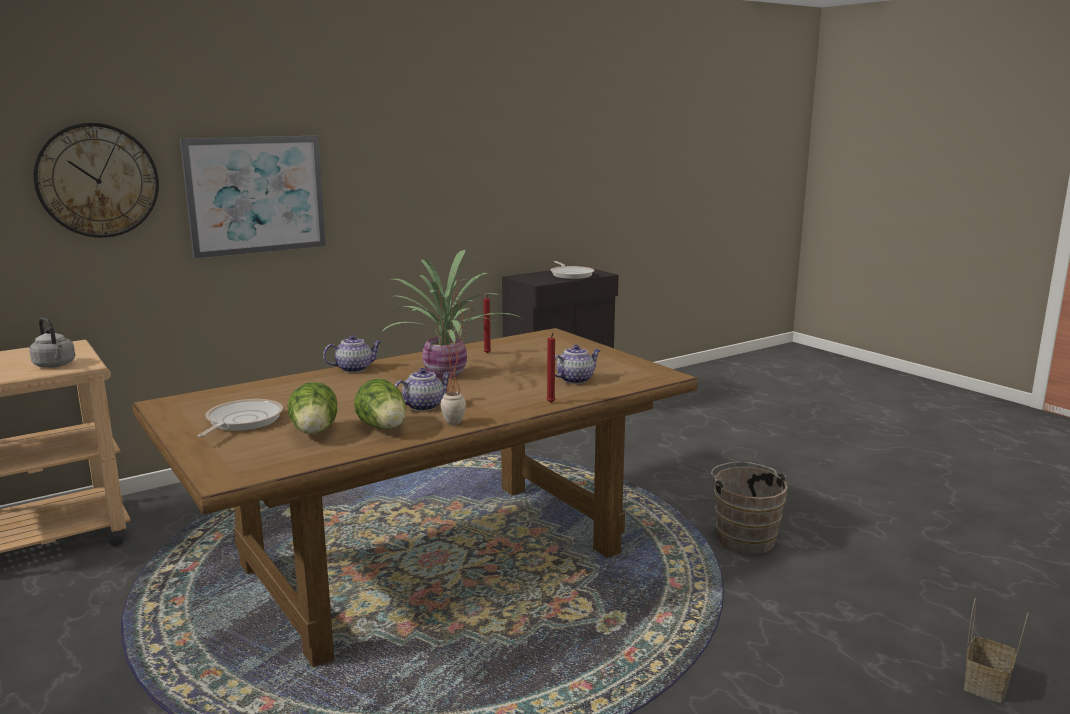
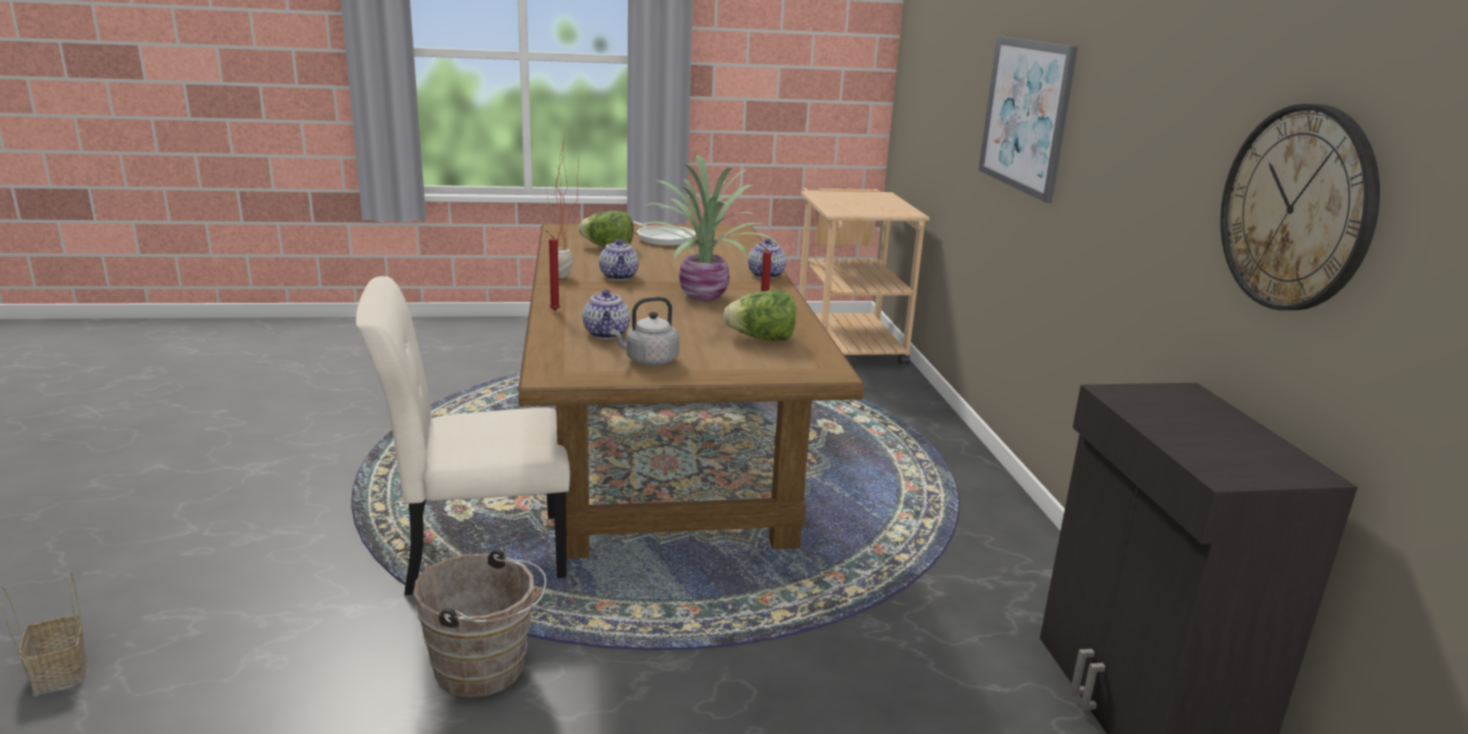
camera: 115 degrees right, 5 degrees up
grey kettle [29,317,75,368] -> grey kettle moved to [610,297,680,365]
wall clock [33,123,159,238] -> wall clock moved to [1220,104,1380,310]
lettuce [354,378,406,429] -> lettuce moved to [723,290,796,341]
frying pan [551,261,594,279] -> none
none -> beige chair [356,276,570,595]

